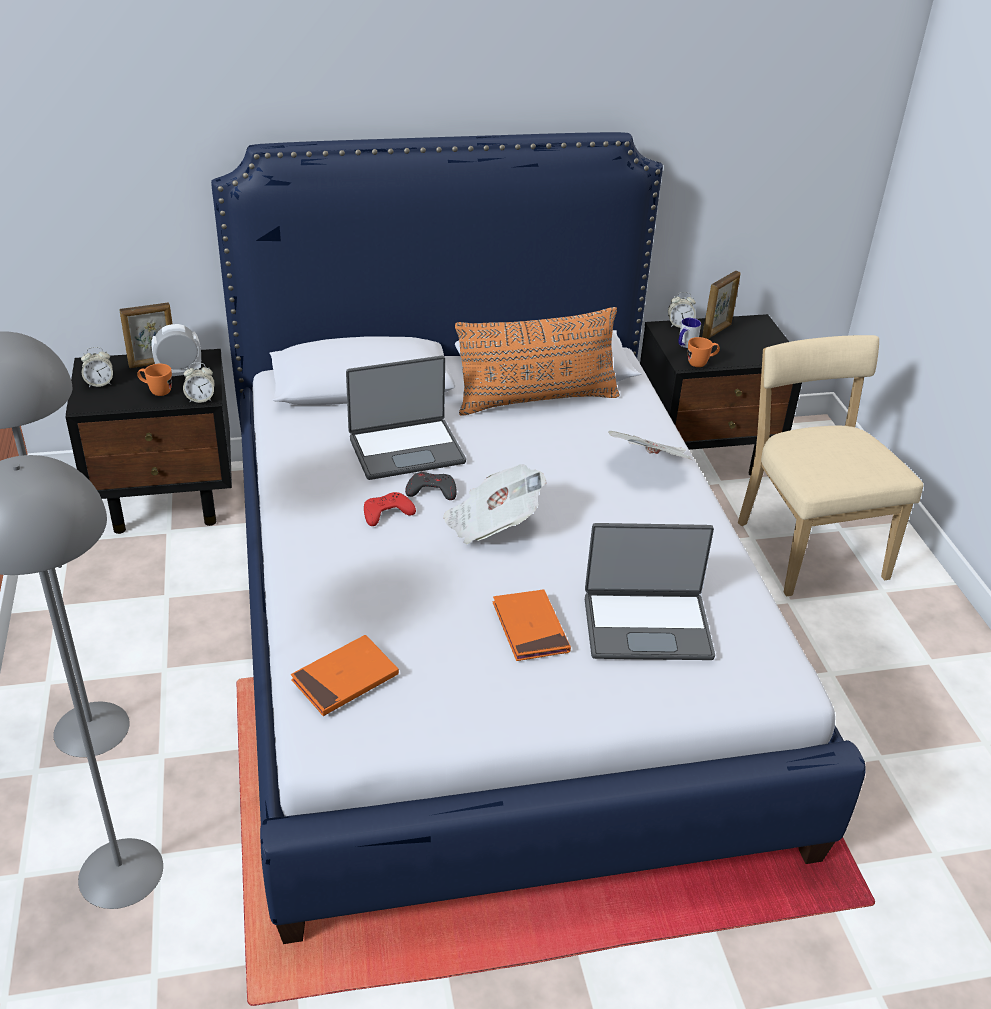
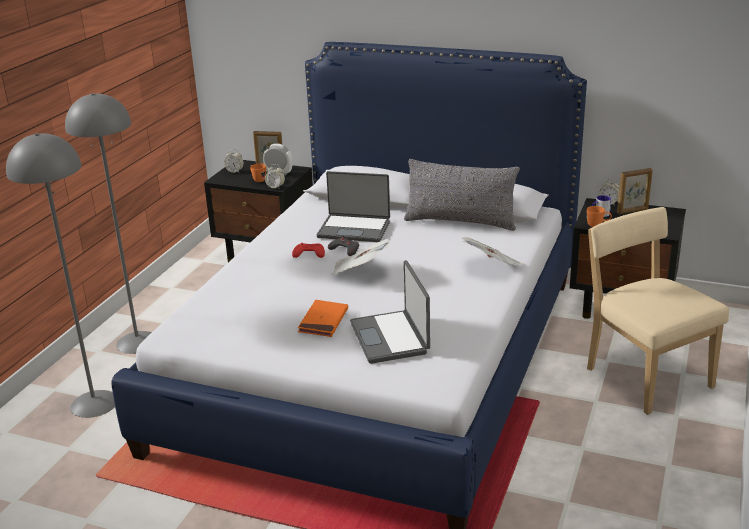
camera: 35 degrees right, 10 degrees down
orange book [291,635,399,716] -> none
orange pillow [455,307,620,416] -> grey pillow [404,159,520,231]
laptop [585,523,715,660] -> laptop turned 45 degrees clockwise [350,260,430,364]
beige chair [738,335,924,596] -> beige chair turned 45 degrees counterclockwise [587,207,729,415]

